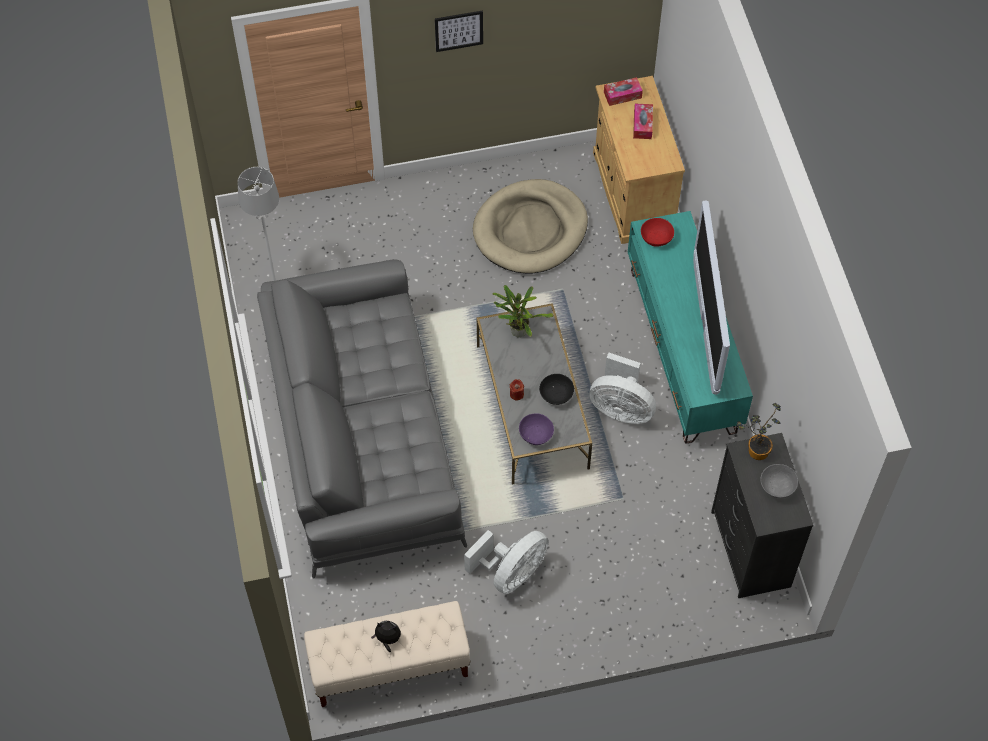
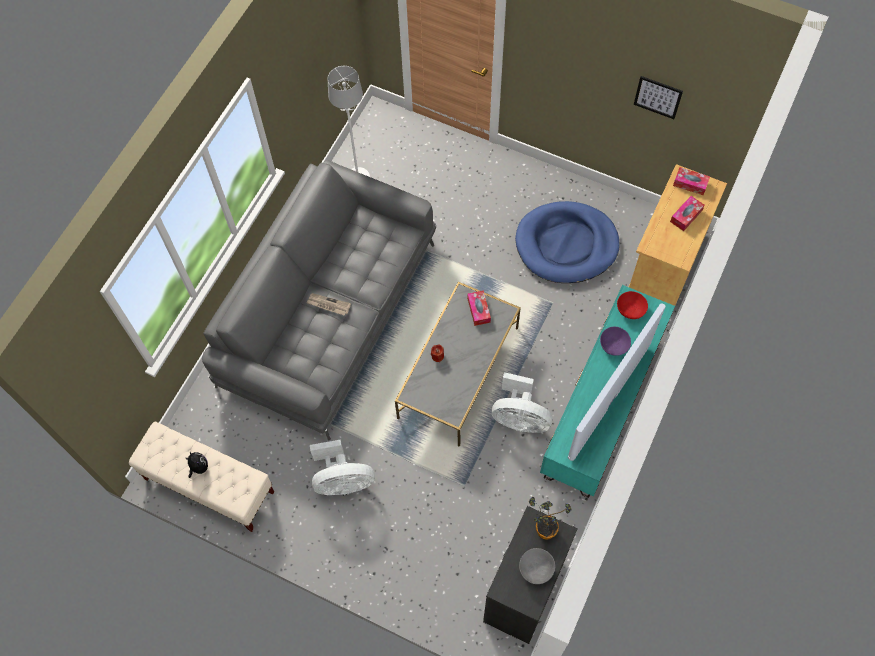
camera: 40 degrees right, 5 degrees up
picture [435,10,483,52] -> picture moved to [634,76,683,119]
beige dog bed [473,179,588,273] -> blue dog bed [515,201,620,283]
potted plant [492,285,553,338] -> tissue box [467,290,491,326]
purple bowl [519,413,554,445] -> purple bowl moved to [600,327,631,356]
black bowl [539,374,574,405] -> none
white fan [589,353,656,424] -> white fan turned 45 degrees counterclockwise [492,372,553,433]
none -> newspaper [306,293,351,316]

